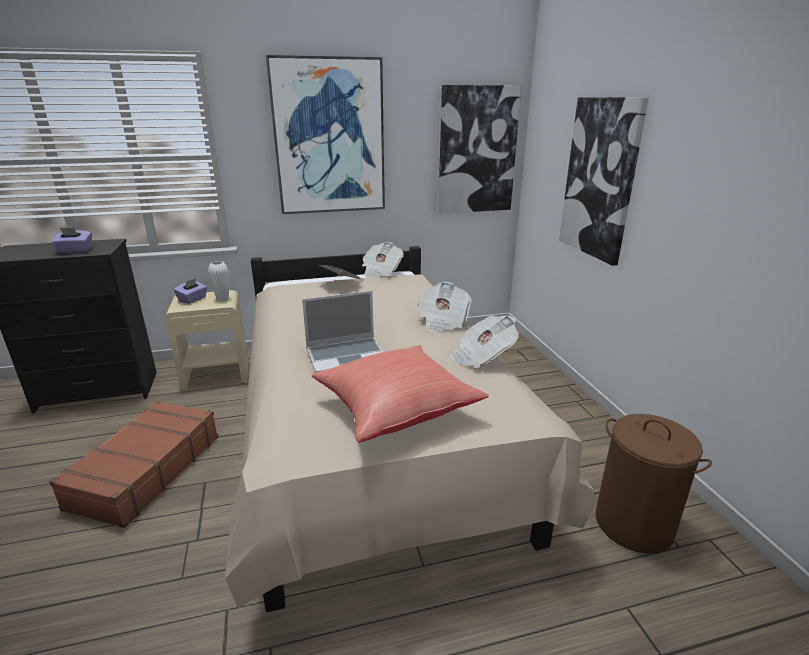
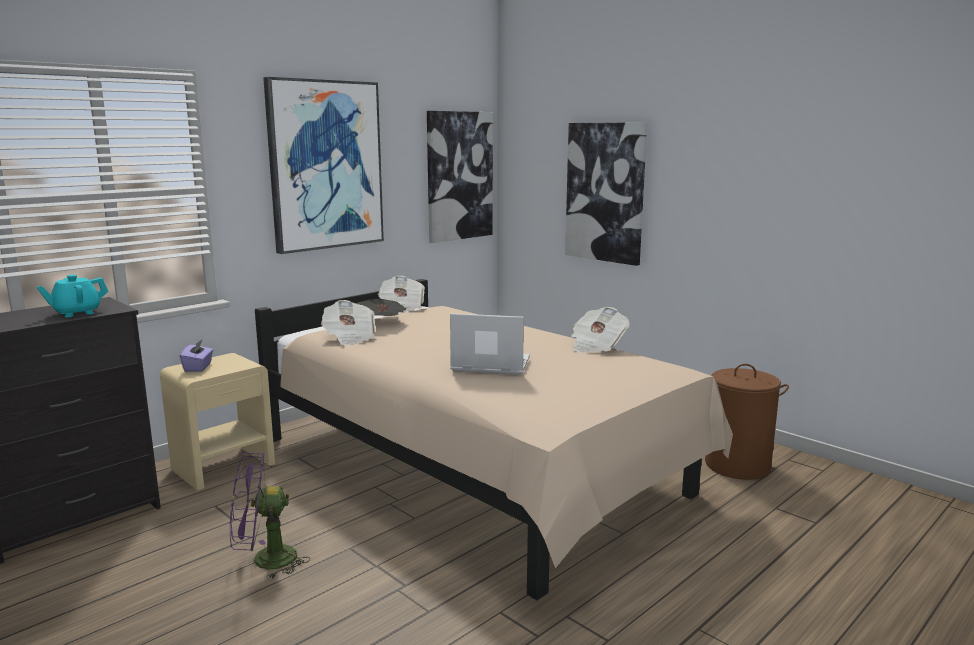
camera: 30 degrees left, 10 degrees down
brown suitcase [49,400,218,528] -> purple fan [230,453,310,580]
purple tissue box [51,228,92,253] -> turquoise teapot [37,275,108,318]
white vase [208,261,229,301] -> none
laptop [302,291,383,372] -> laptop turned 120 degrees counterclockwise [450,313,530,375]
red pillow [312,345,489,443] -> none
newspaper [417,282,472,332] -> newspaper moved to [321,300,376,346]

